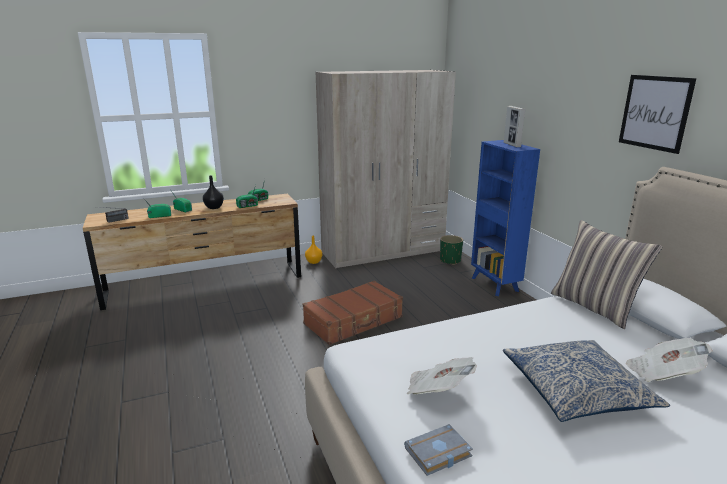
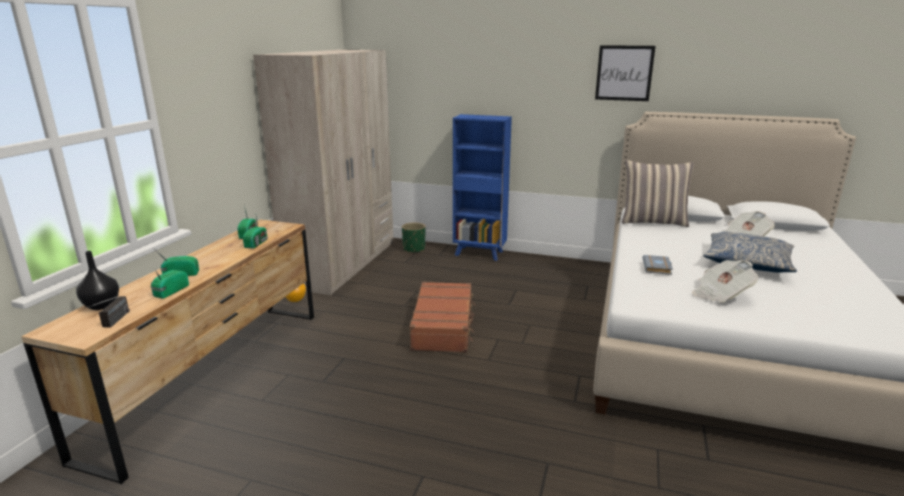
camera: 50 degrees left, 0 degrees up
black vase [203,175,224,209] -> black vase moved to [76,251,119,310]
grey book [404,424,473,476] -> grey book moved to [642,255,673,275]
picture frame [504,106,525,147] -> none

